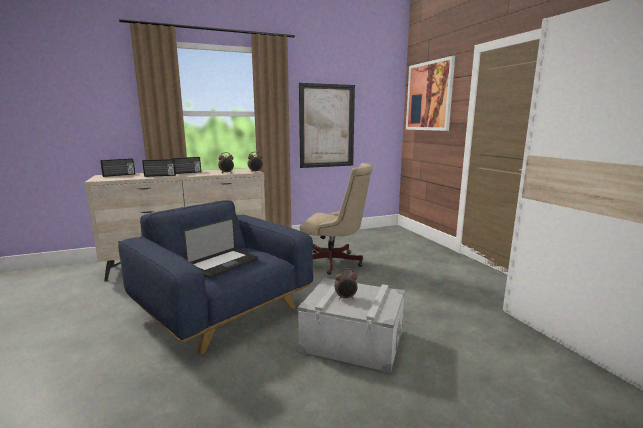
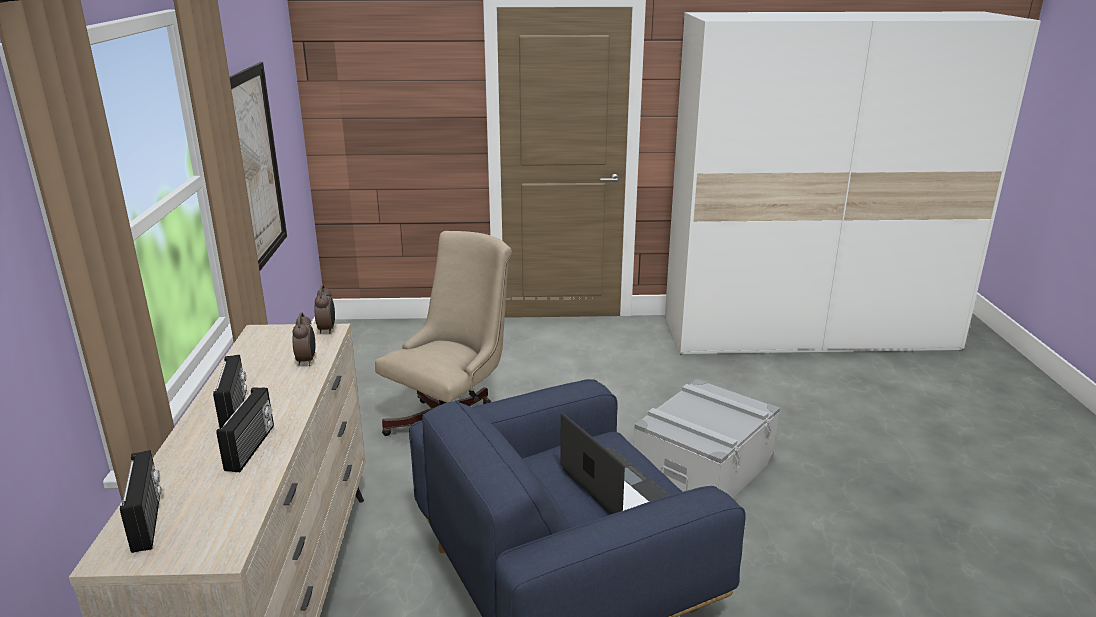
camera: 70 degrees left, 10 degrees up
alarm clock [334,269,358,300] -> none
picture [406,56,455,131] -> none

